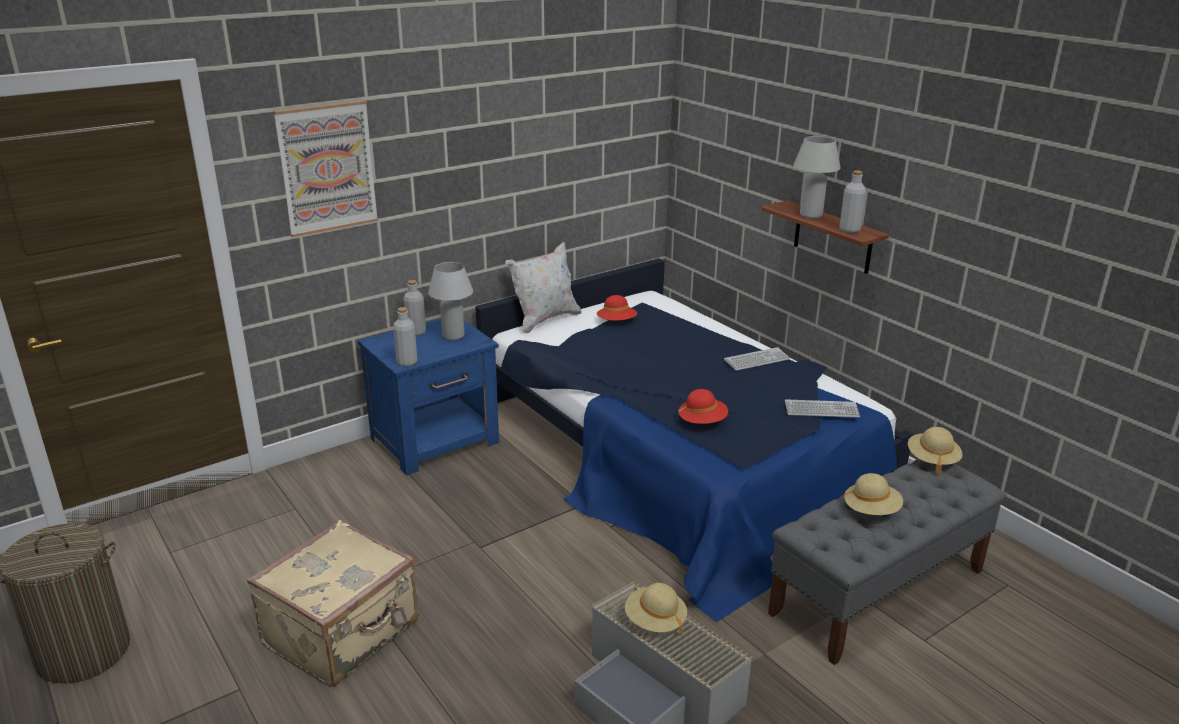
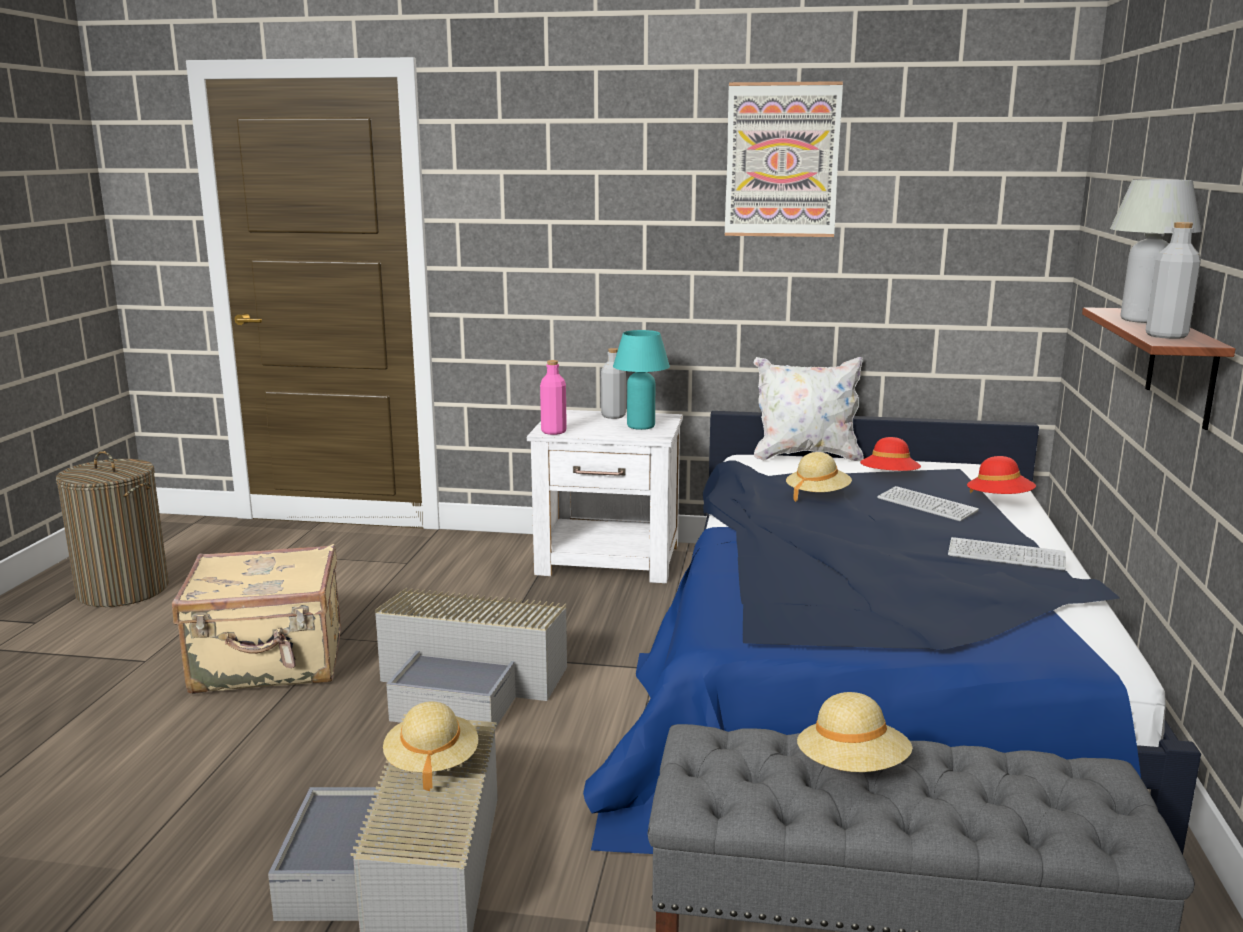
camera: 45 degrees right, 10 degrees down
picture [273,100,378,237] -> picture moved to [725,81,843,237]
blue nightstand [358,319,499,475] -> white nightstand [527,410,683,584]
grey bottle [393,307,417,367] -> pink bottle [540,360,567,435]
white table lamp [428,262,473,340] -> turquoise table lamp [613,330,670,430]
red hat [677,389,728,424] -> red hat moved to [967,456,1036,494]
keyboard [785,399,860,418] -> keyboard moved to [877,486,979,521]
beige hat [908,427,962,475] -> beige hat moved to [786,452,852,502]
none -> grey storage box [375,588,567,727]

